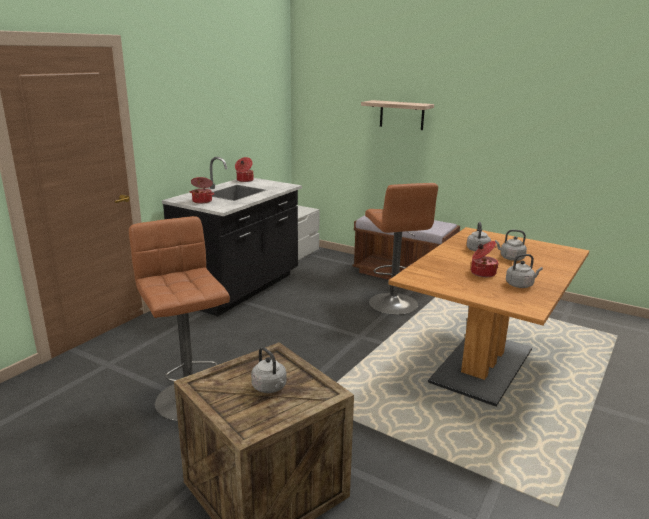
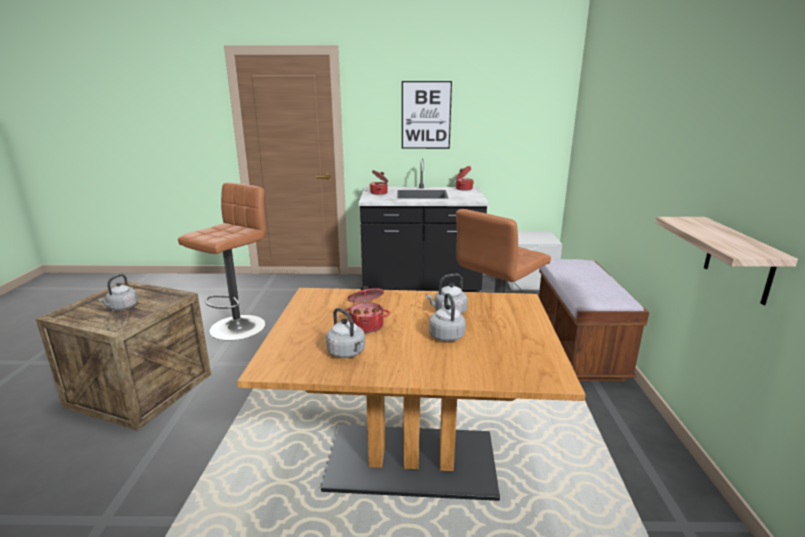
camera: 60 degrees right, 0 degrees up
shelf [361,100,434,130] -> shelf moved to [655,217,798,305]
none -> picture [402,81,452,149]

